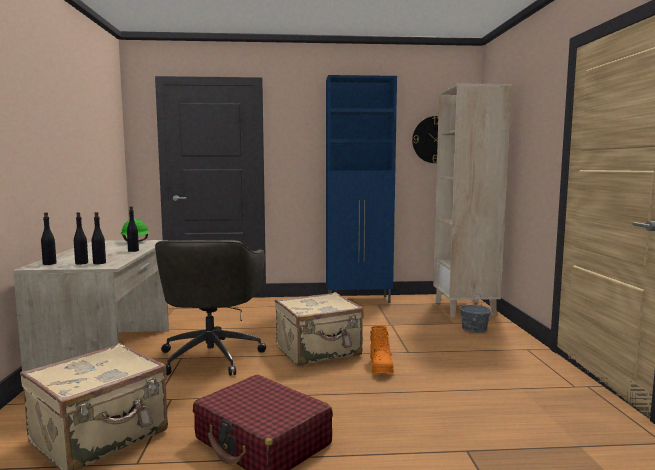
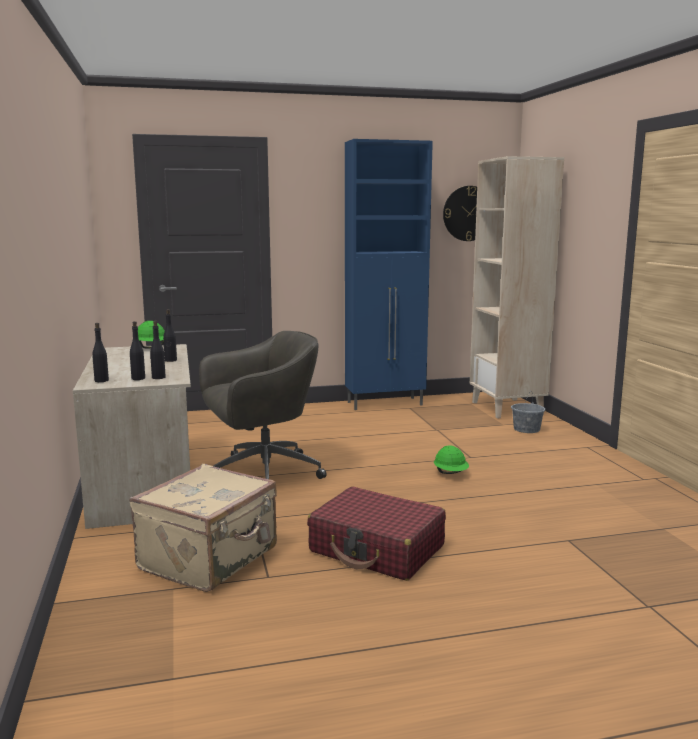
camera: 10 degrees left, 5 degrees up
grey office chair [155,240,266,376] -> grey office chair turned 105 degrees counterclockwise [199,331,327,479]
beige suitcase [275,292,363,366] -> none
orange boot [370,326,394,374] -> green hard hat [434,445,469,474]

